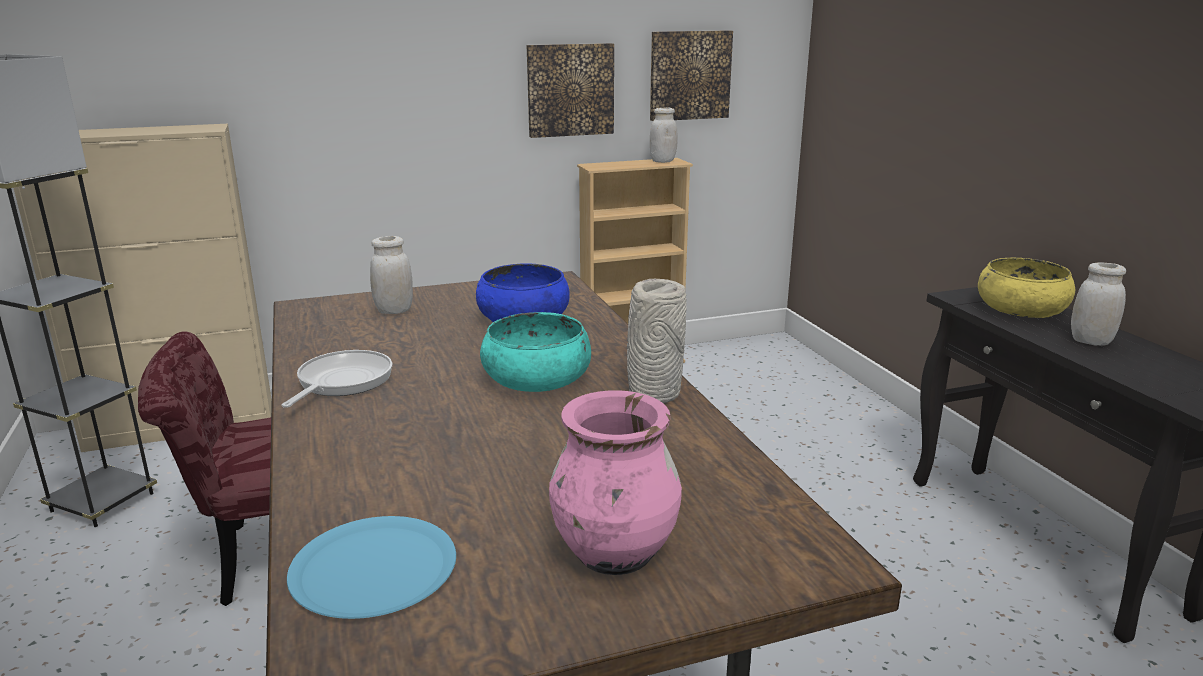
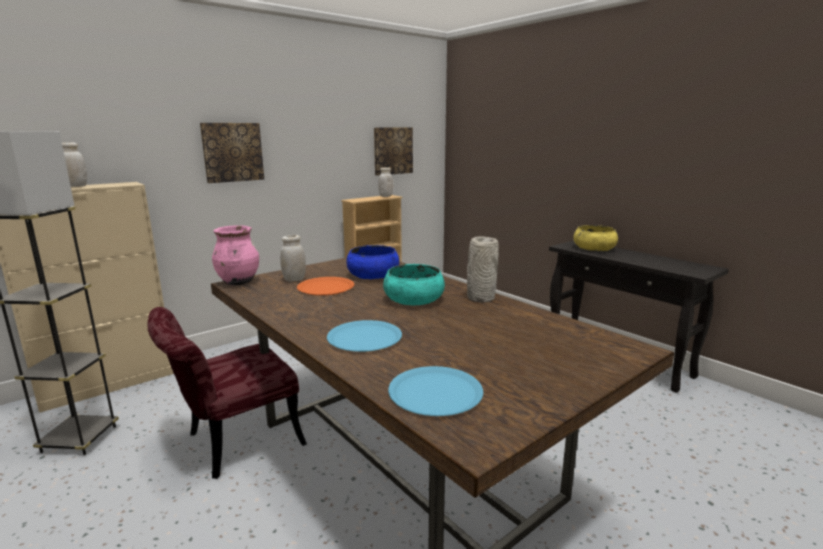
camera: 20 degrees left, 5 degrees down
frying pan [281,350,392,408] -> none
picture [526,43,614,138] -> picture moved to [200,123,264,183]
pink vase [549,390,682,575] -> pink vase moved to [212,225,259,285]
white jar [1071,262,1126,346] -> white jar moved to [62,142,87,187]
none -> orange plate [297,277,354,296]
none -> blue plate [327,320,402,352]

